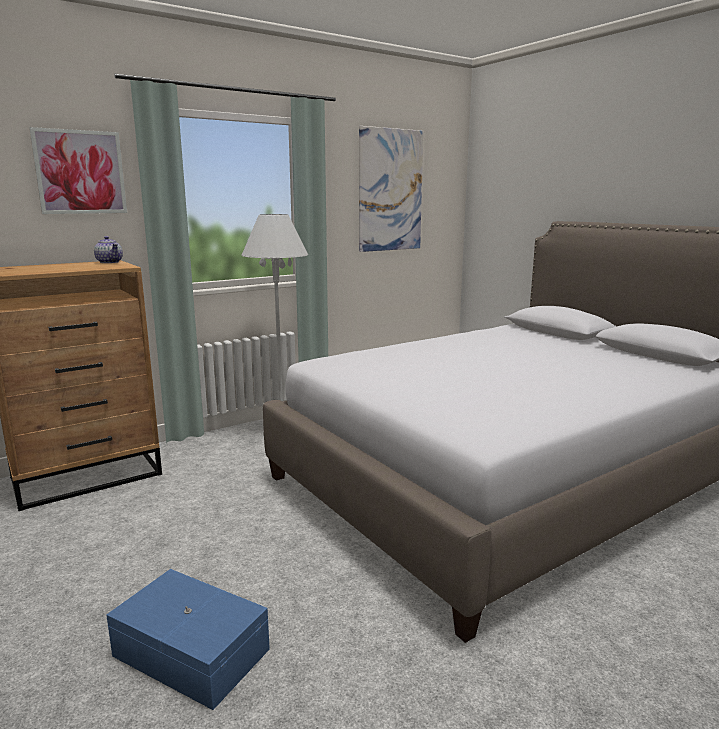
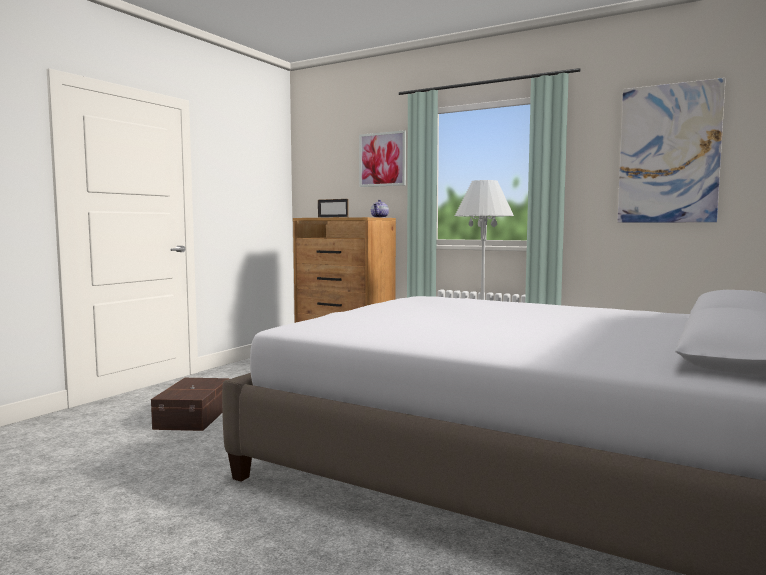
camera: 65 degrees right, 10 degrees down
blue storage box [106,569,270,710] -> brown storage box [151,378,230,431]
none -> picture frame [318,199,349,218]

